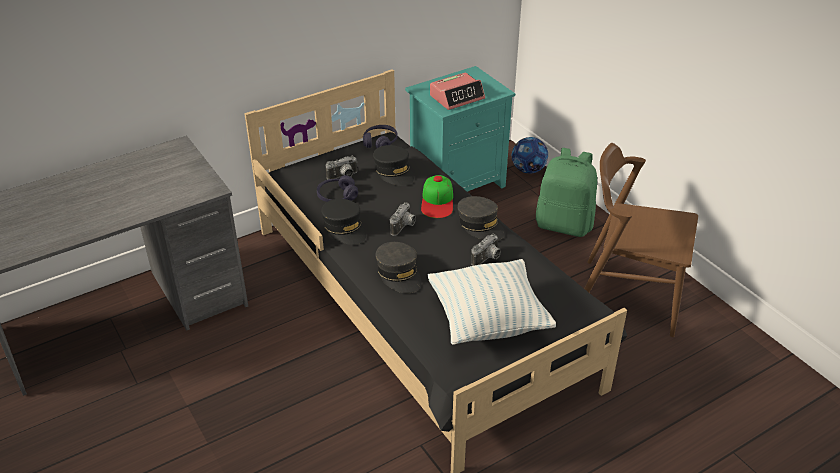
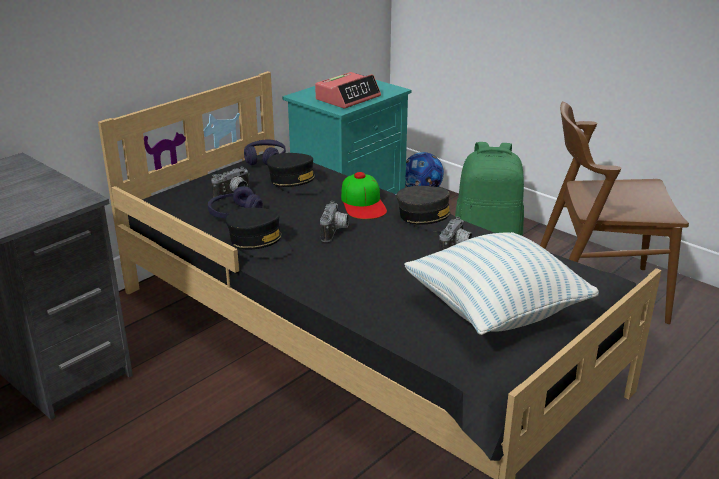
camera: 15 degrees left, 10 degrees down
grey cap [375,242,421,294] -> none

